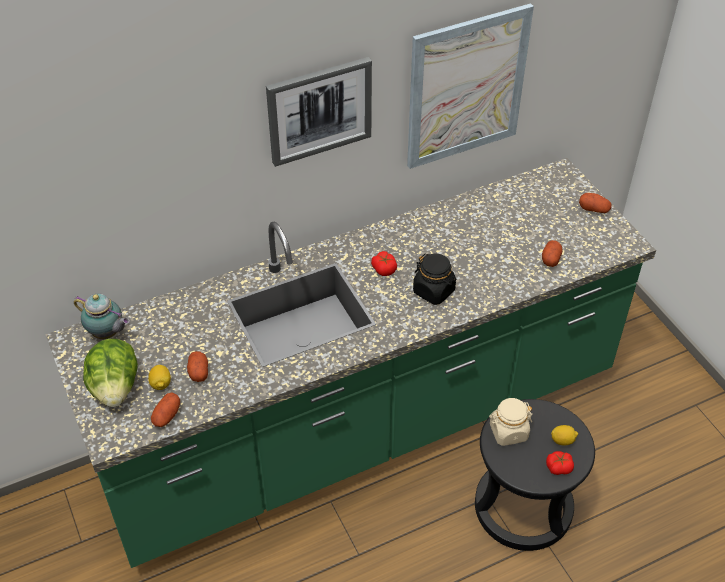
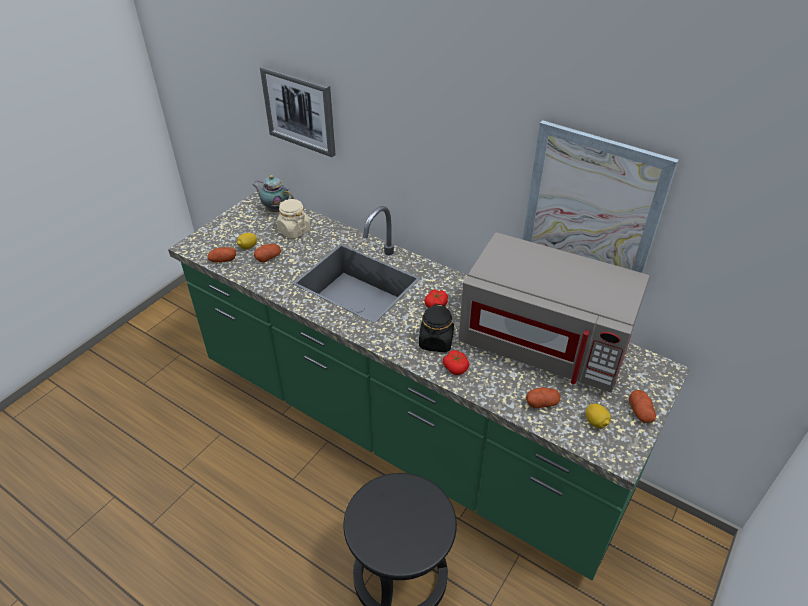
camera: 60 degrees right, 5 degrees down
teapot [74,293,130,339] -> teapot turned 120 degrees clockwise [252,175,294,212]
lettuce [83,339,138,407] -> none
picture [266,57,372,167] -> picture moved to [260,65,335,157]
beige jar [489,398,533,446] -> beige jar moved to [277,199,310,239]
tomato [546,451,574,475] -> tomato moved to [443,350,469,375]
lemon [551,425,578,446] -> lemon moved to [586,404,611,428]
none -> grey microwave [458,232,650,393]

